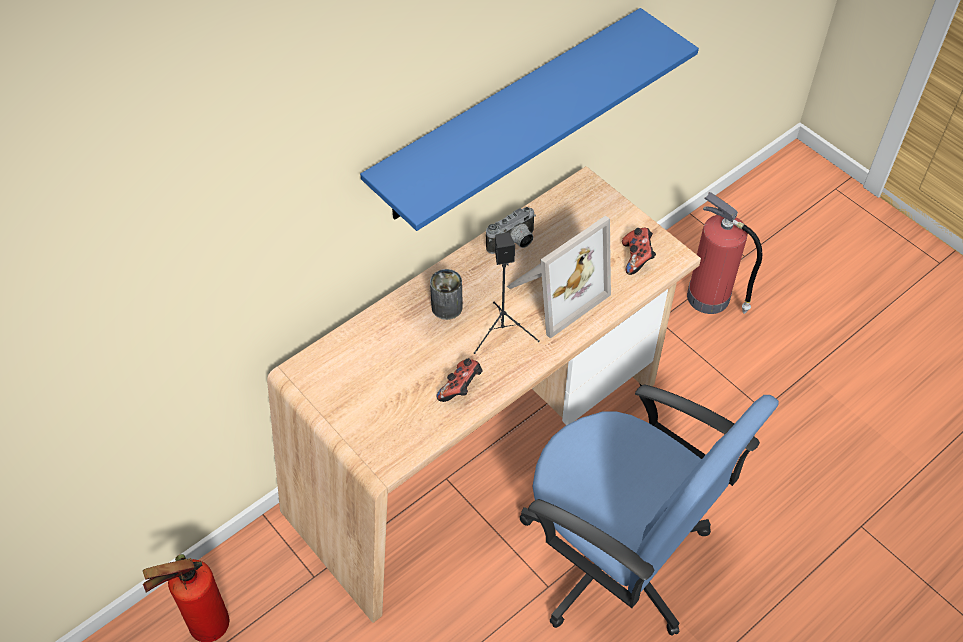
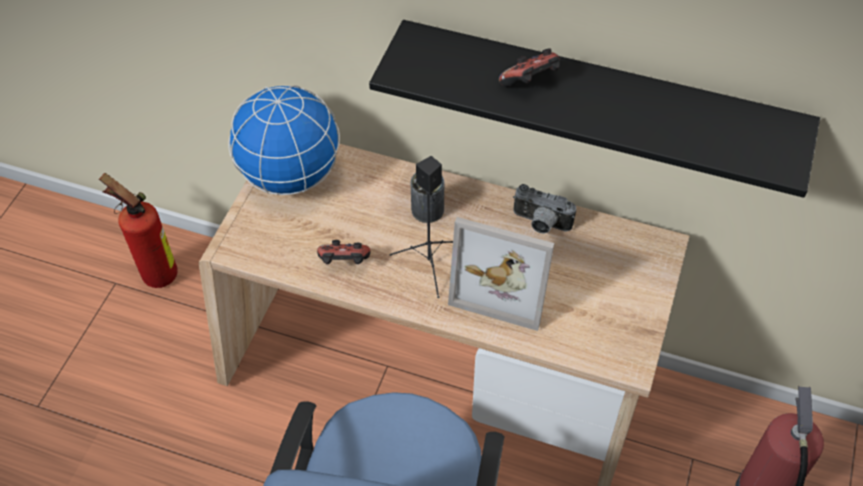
camera: 60 degrees right, 0 degrees up
blue shelf [360,8,699,231] -> black shelf [369,20,820,198]
game controller [622,228,656,275] -> game controller moved to [499,48,560,87]
none -> globe [228,85,340,195]

